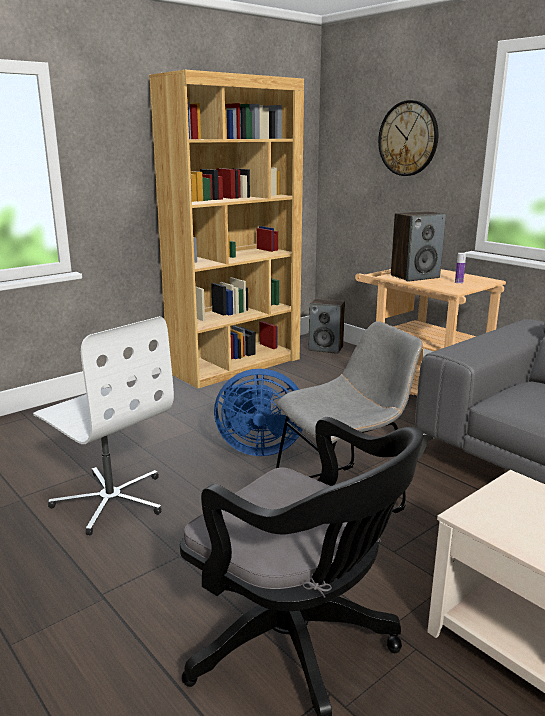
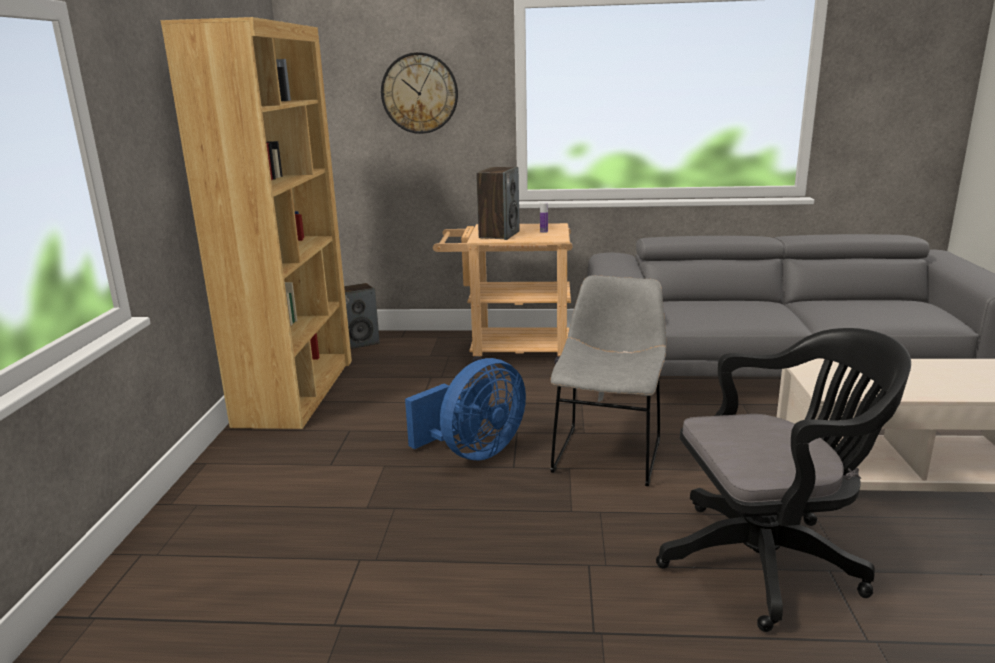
camera: 45 degrees left, 0 degrees up
white office chair [33,316,174,535] -> none

